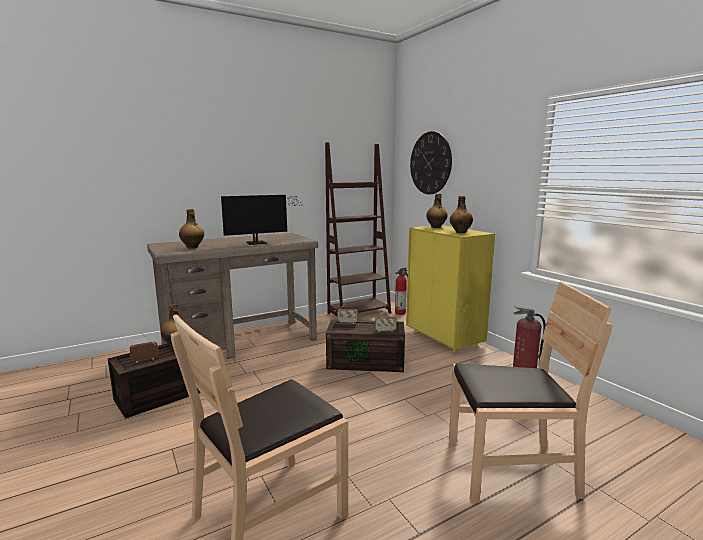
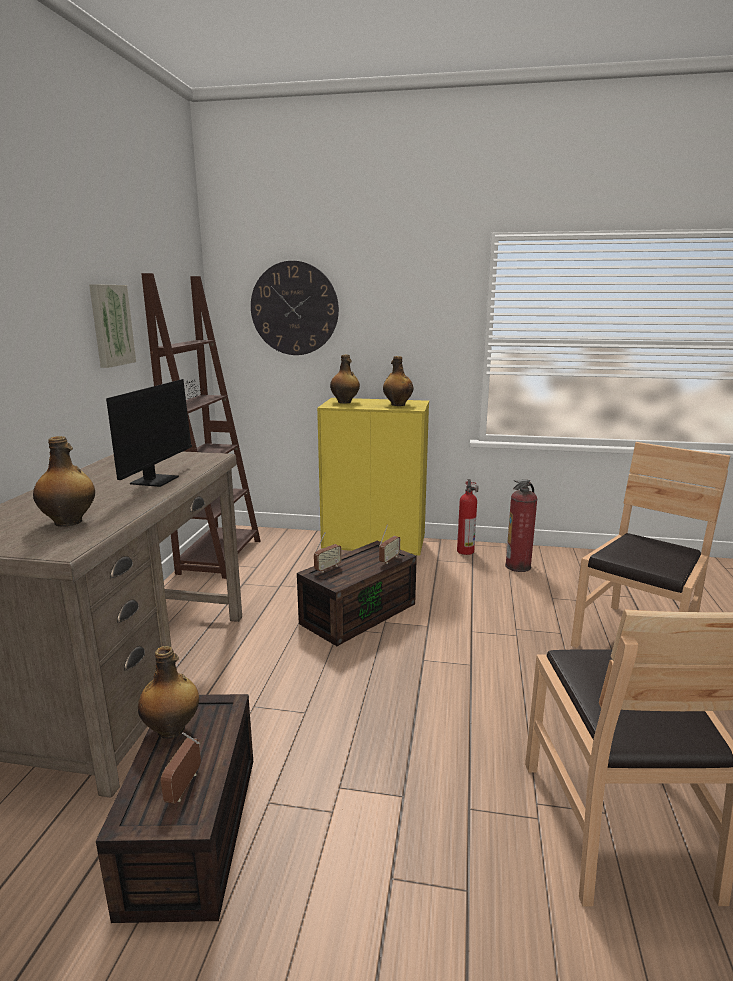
camera: 50 degrees left, 5 degrees up
fire extinguisher [395,268,408,315] -> fire extinguisher moved to [457,479,478,555]
none -> picture [89,284,136,368]

